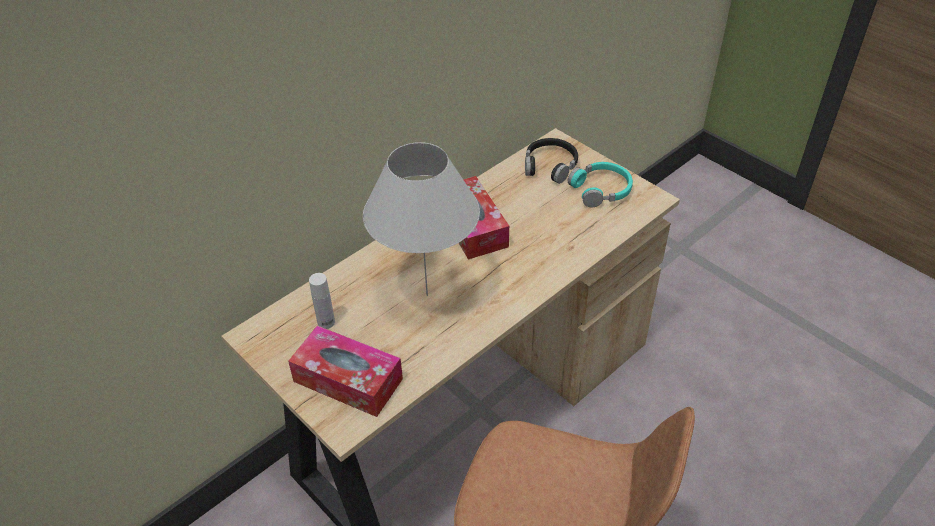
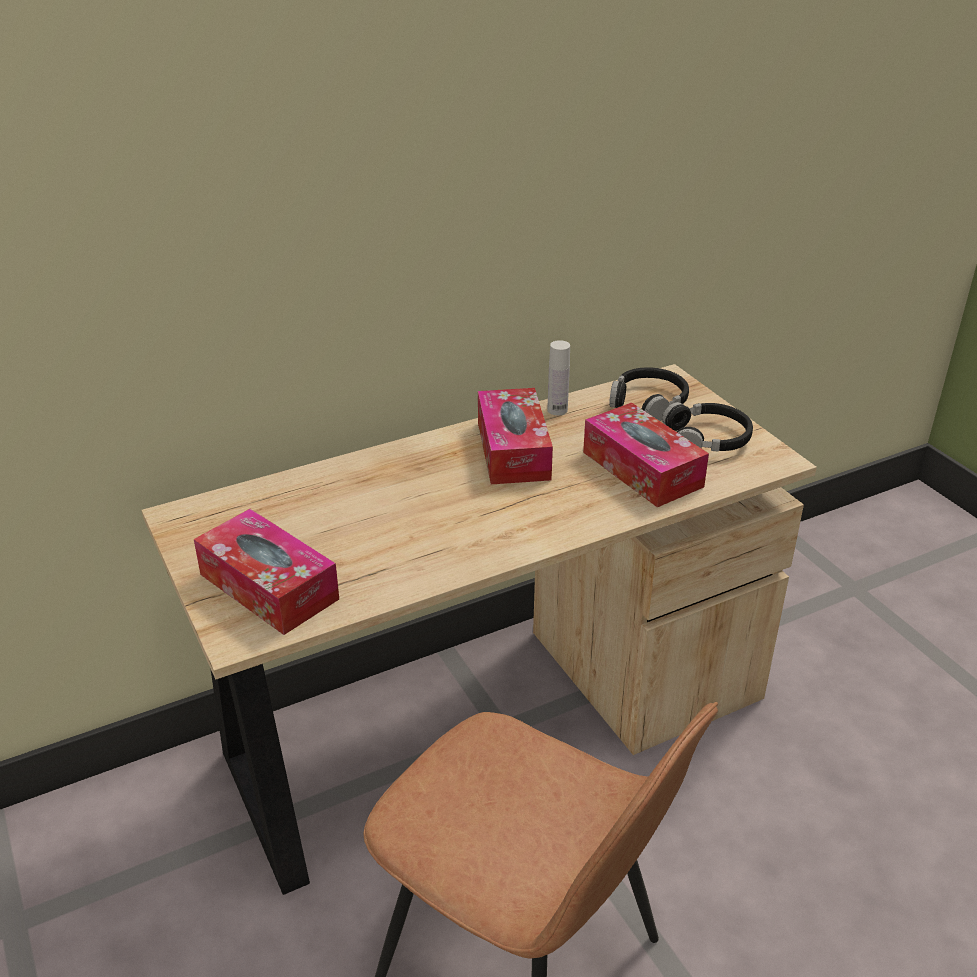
camera: 15 degrees right, 10 degrees down
white bottle [309,273,335,329] -> white bottle moved to [547,340,570,415]
white table lamp [363,142,480,296] -> none
turquoise headphones [568,162,633,207] -> black headphones [662,402,753,452]
none -> tissue box [583,403,709,507]

